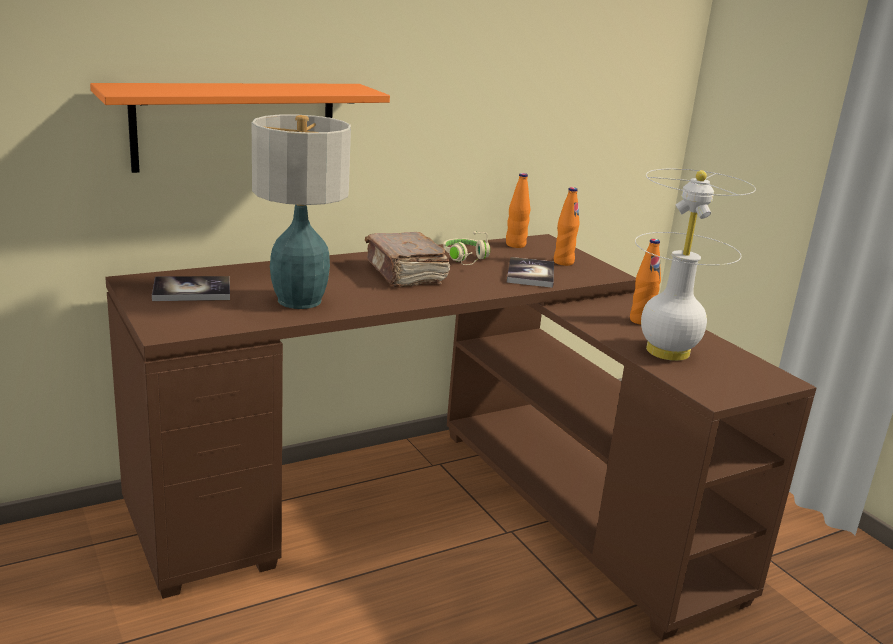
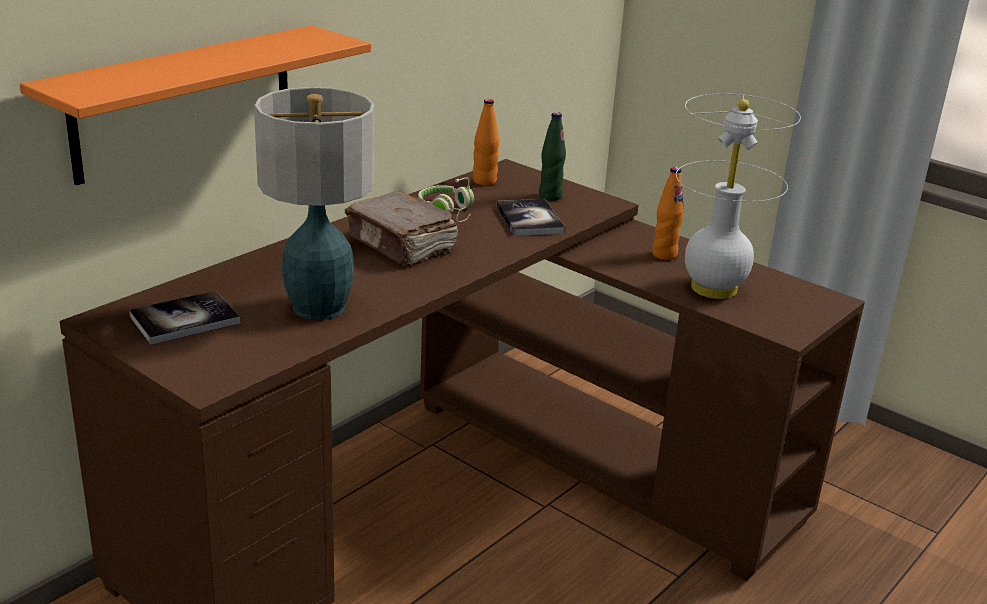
camera: 20 degrees left, 5 degrees up
orange bottle [554,187,580,266] -> green bottle [539,112,566,201]

